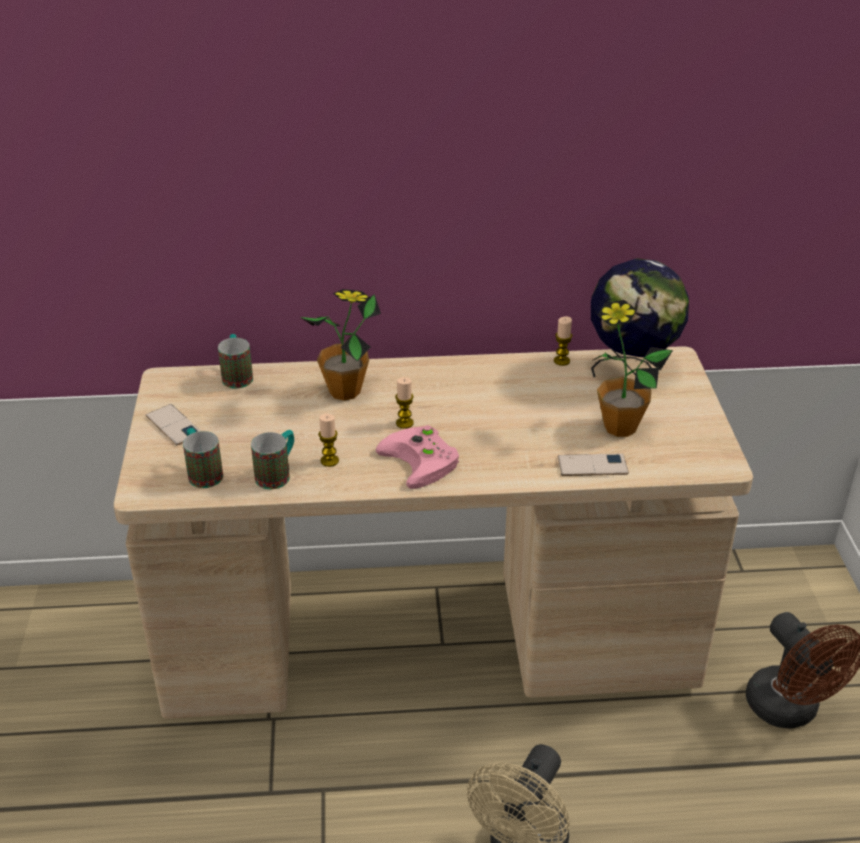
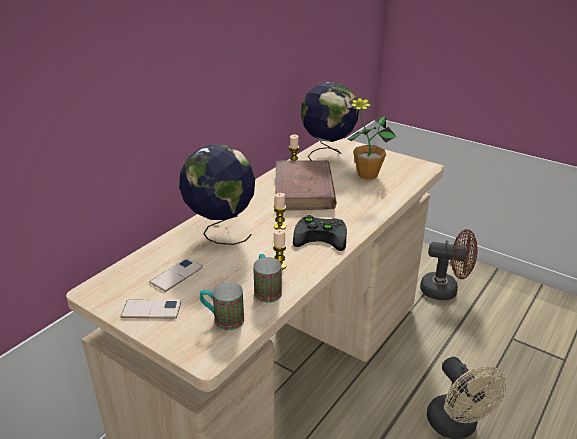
camera: 50 degrees left, 5 degrees down
mug [218,334,253,389] -> none
potted plant [300,289,381,401] -> globe [179,144,255,245]
pink game controller [376,425,459,489] -> black game controller [293,215,347,251]
phone [558,454,629,476] -> phone moved to [149,258,203,292]
none -> brown book [275,160,337,210]

